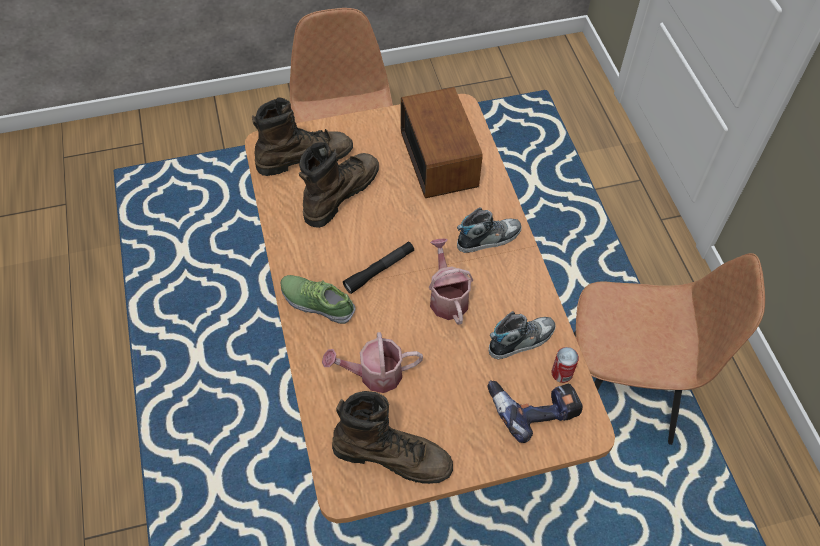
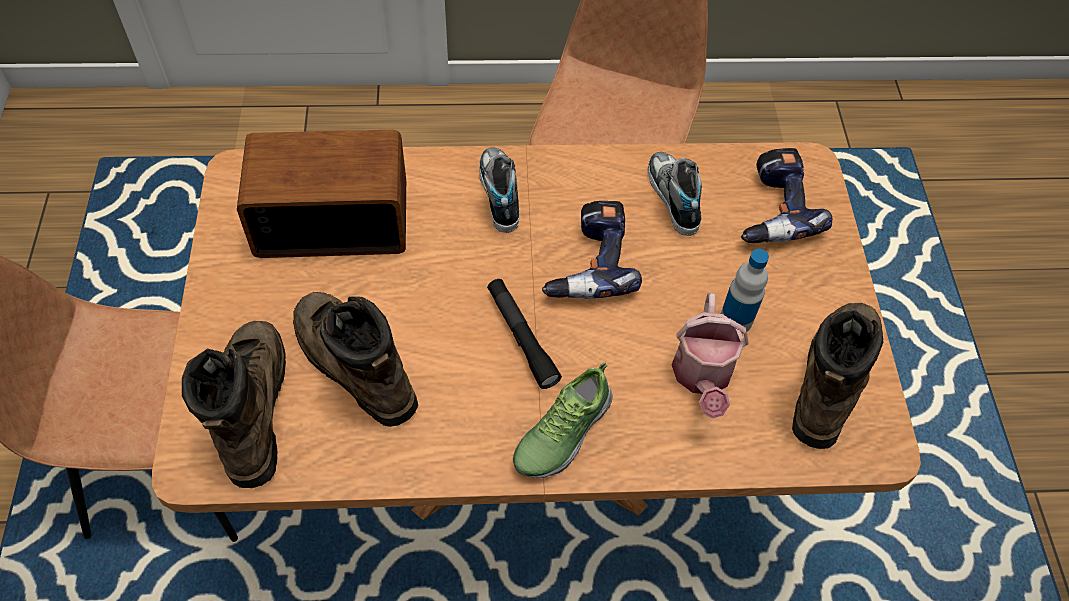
camera: 80 degrees left, 0 degrees up
watering can [429,238,473,324] -> power drill [542,201,642,299]
can [552,347,579,383] -> none
none -> bottle [721,249,769,334]

